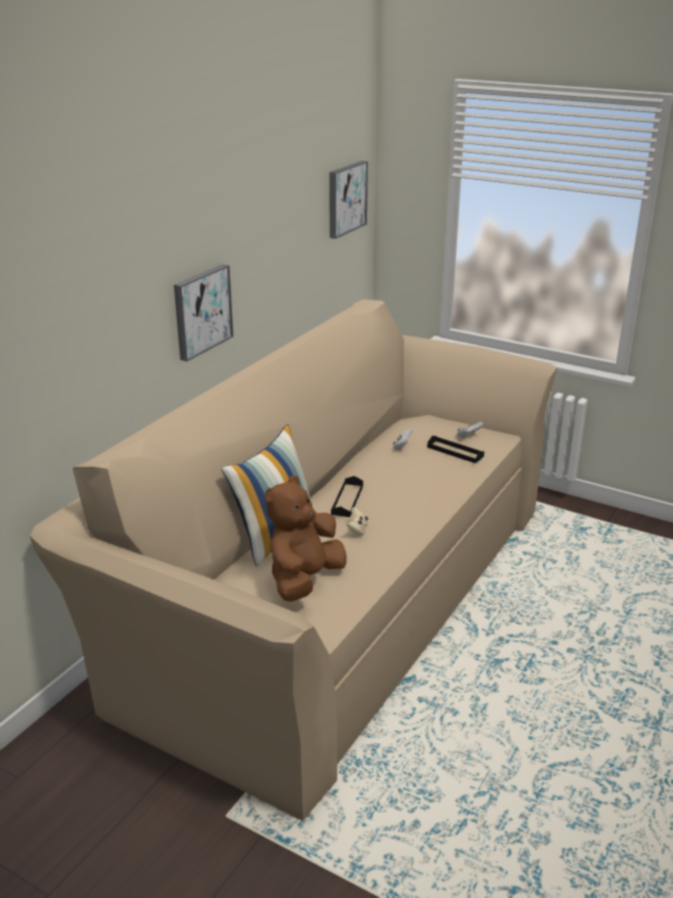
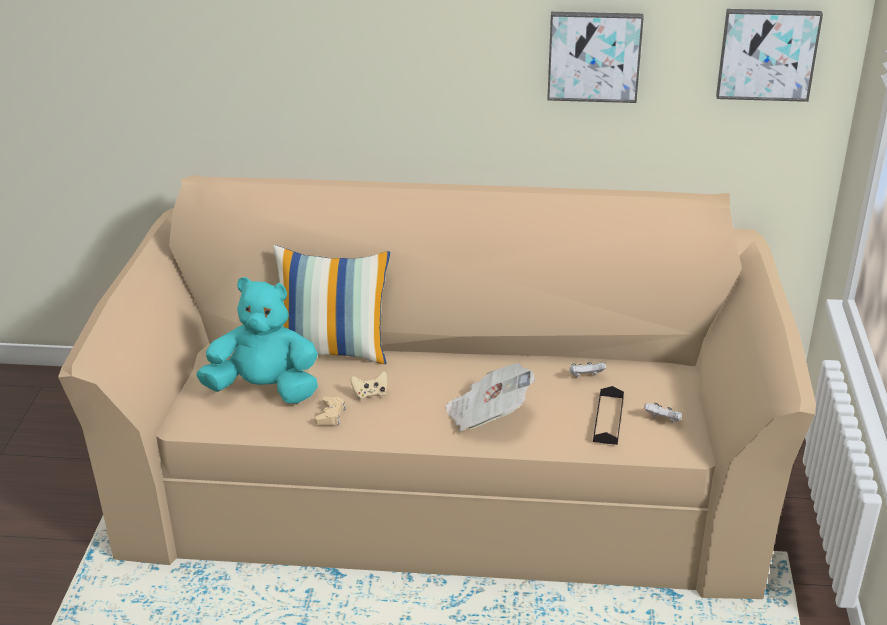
camera: 65 degrees right, 5 degrees up
picture [174,264,233,362] -> picture moved to [547,12,644,103]
brown plush toy [265,475,347,602] -> turquoise plush toy [196,277,318,403]
black tray [331,476,363,517] -> none
none -> beige game controller [315,397,345,426]
none -> newspaper [445,363,535,432]

